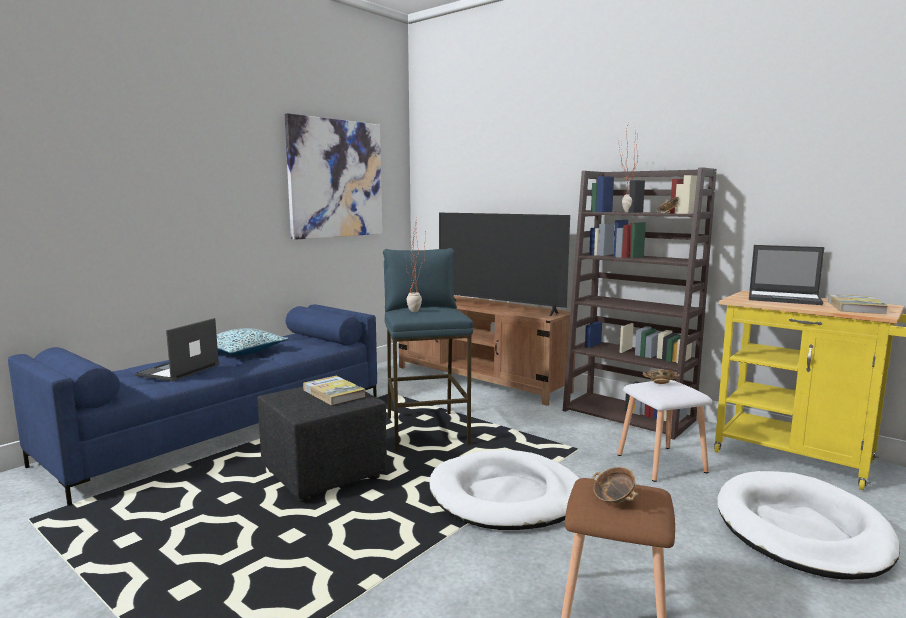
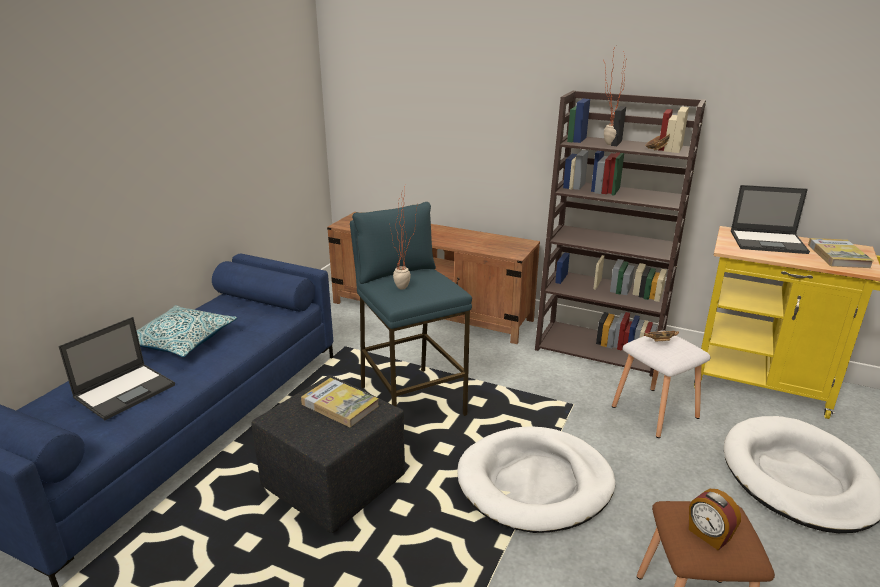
camera: 15 degrees left, 15 degrees up
laptop [135,318,219,381] -> laptop turned 150 degrees counterclockwise [58,317,175,420]
picture [285,113,382,240] -> none
television [439,213,570,316] -> none
bowl [593,467,638,503] -> alarm clock [689,489,741,550]

